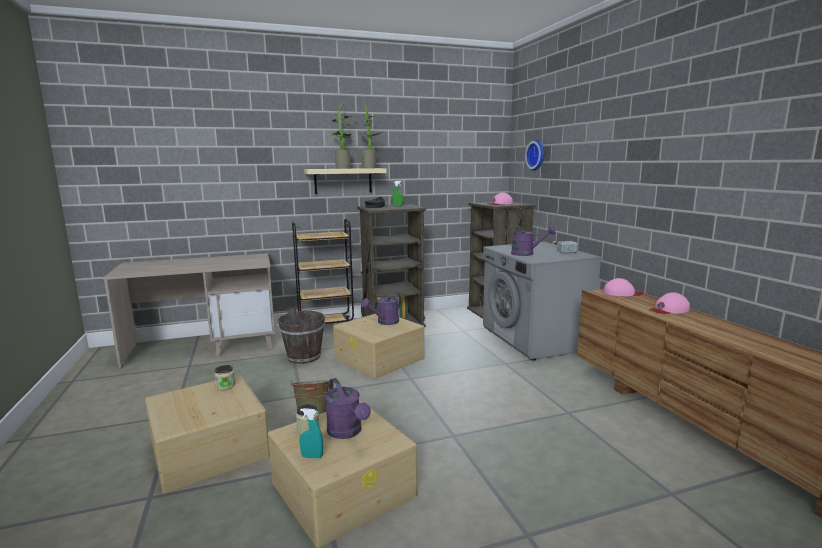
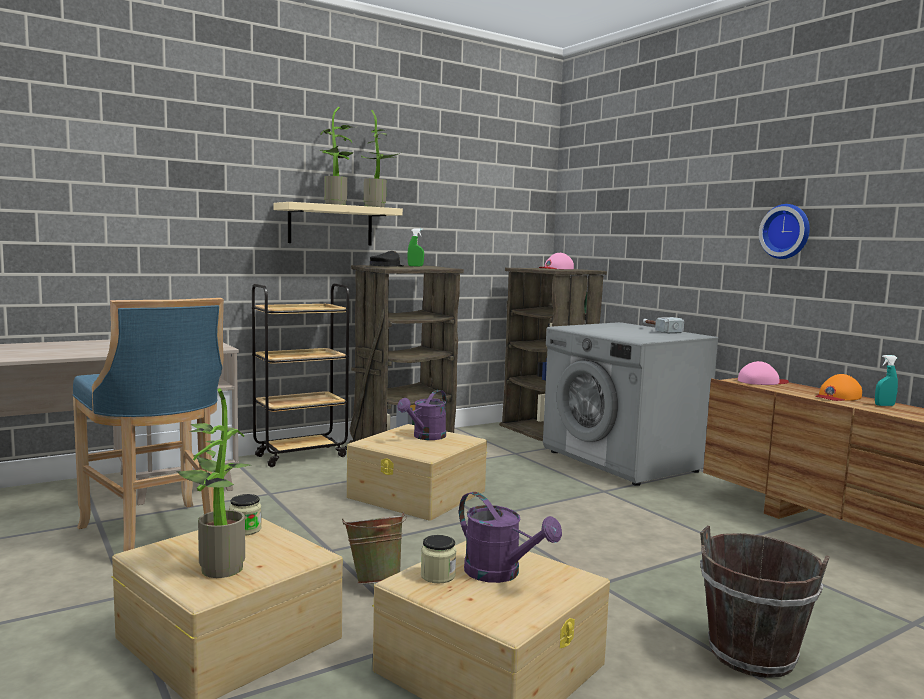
camera: 15 degrees left, 5 degrees down
brown bucket [278,307,325,364] -> brown bucket moved to [700,526,830,678]
turquoise spray bottle [300,408,323,459] -> turquoise spray bottle moved to [875,355,898,406]
purple watering can [506,225,555,256] -> none
wall clock [525,140,545,171] -> wall clock moved to [759,204,810,259]
pink cap [649,292,690,314] -> orange cap [815,374,862,401]
none -> blue stool [72,298,224,552]
none -> potted plant [175,388,251,578]

